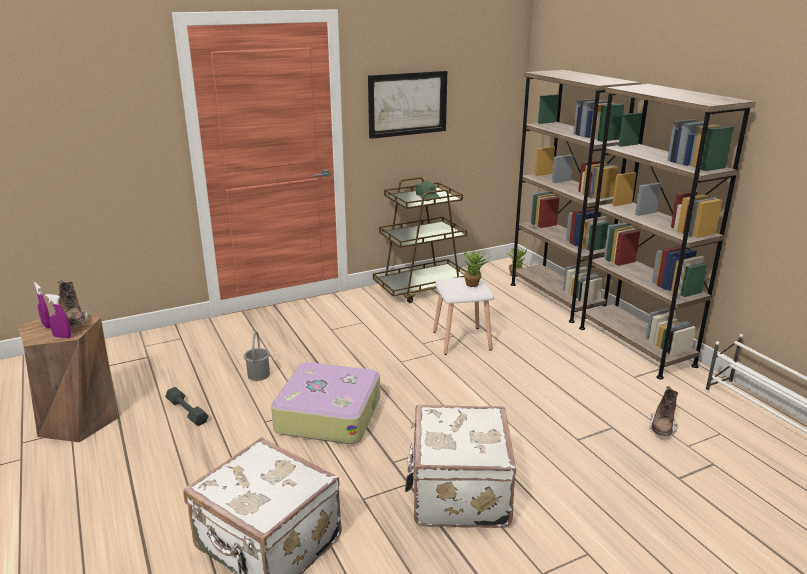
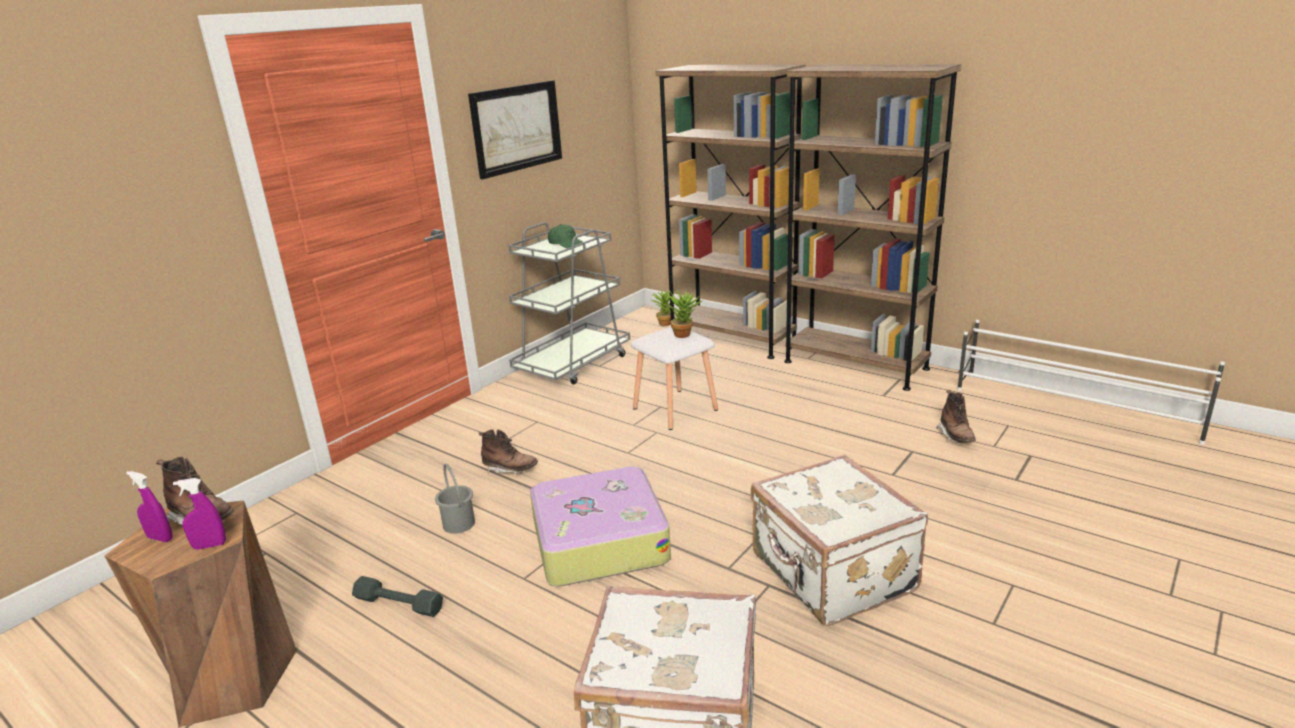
camera: 25 degrees left, 0 degrees up
brown cart [373,177,467,303] -> grey cart [508,222,630,384]
none -> brown boot [479,429,538,474]

